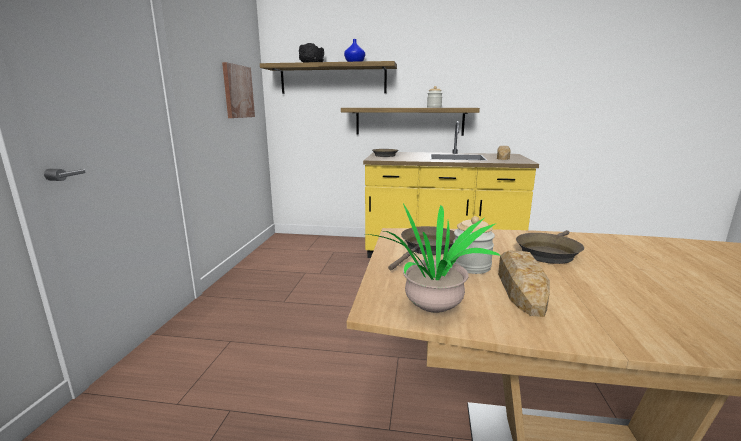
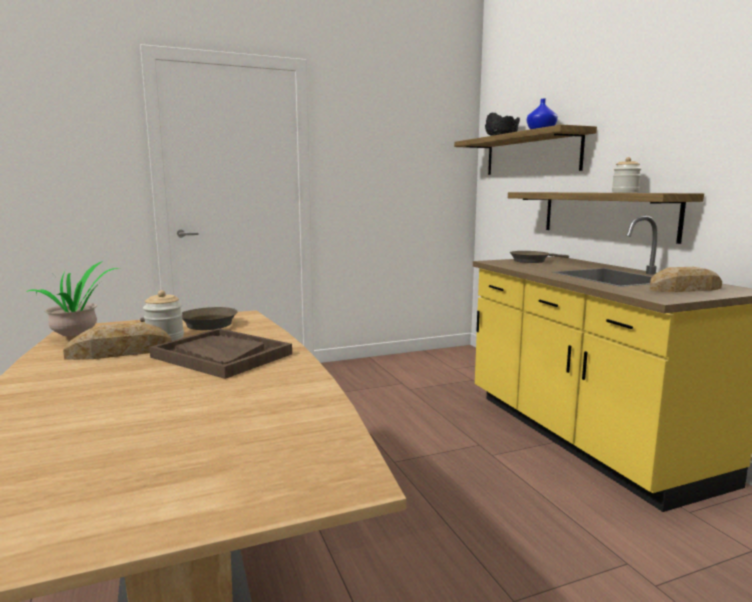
camera: 60 degrees right, 5 degrees down
picture [222,62,255,118] -> none
brown frying pan [516,230,584,264] -> brown tray [149,328,292,379]

